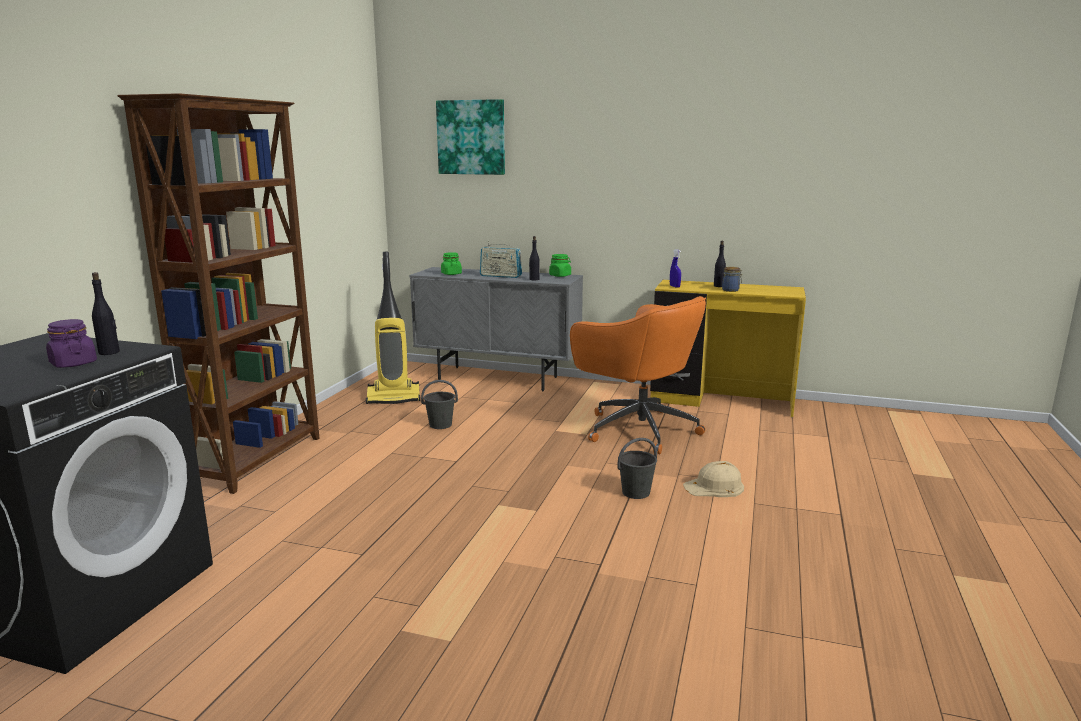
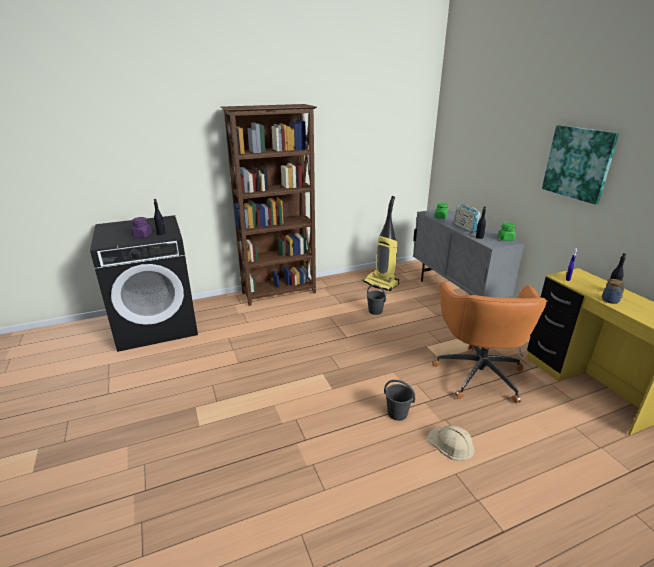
camera: 50 degrees right, 10 degrees up
picture [436,99,505,175] -> picture moved to [542,125,619,205]

